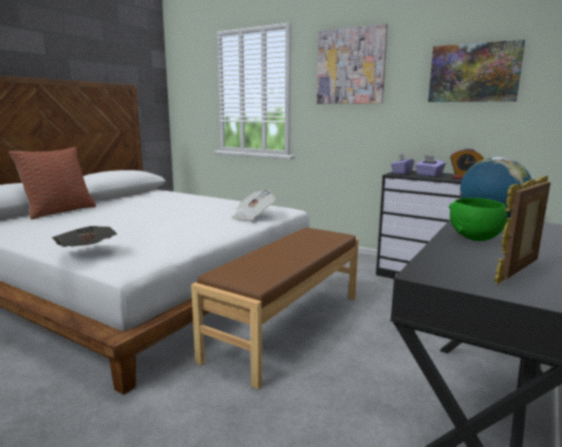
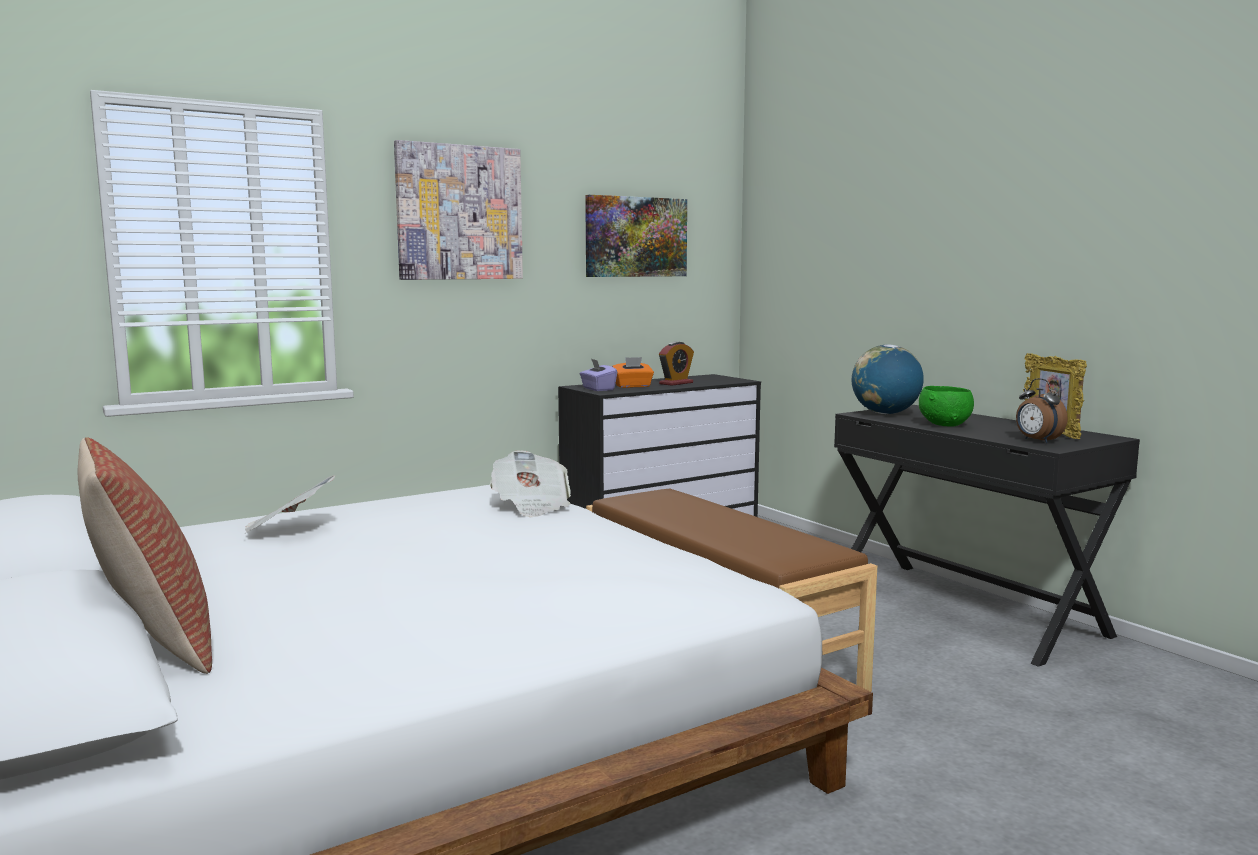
camera: 65 degrees left, 5 degrees down
newspaper [52,226,117,247] -> newspaper moved to [245,475,335,533]
purple tissue box [415,155,445,177] -> orange tissue box [612,357,654,388]
none -> alarm clock [1016,378,1067,443]

